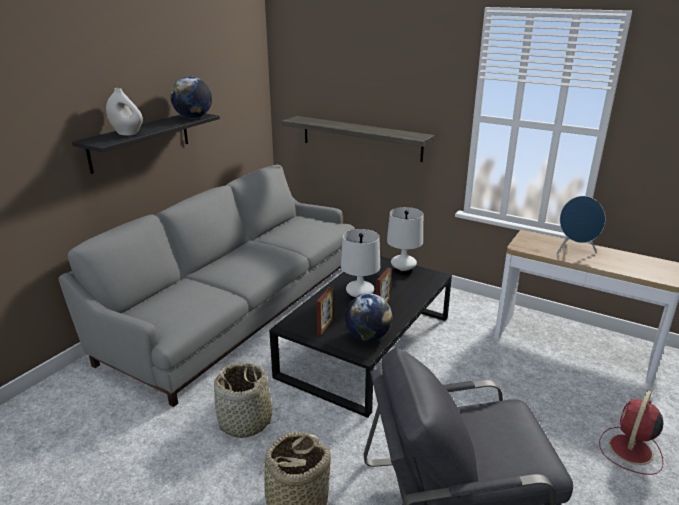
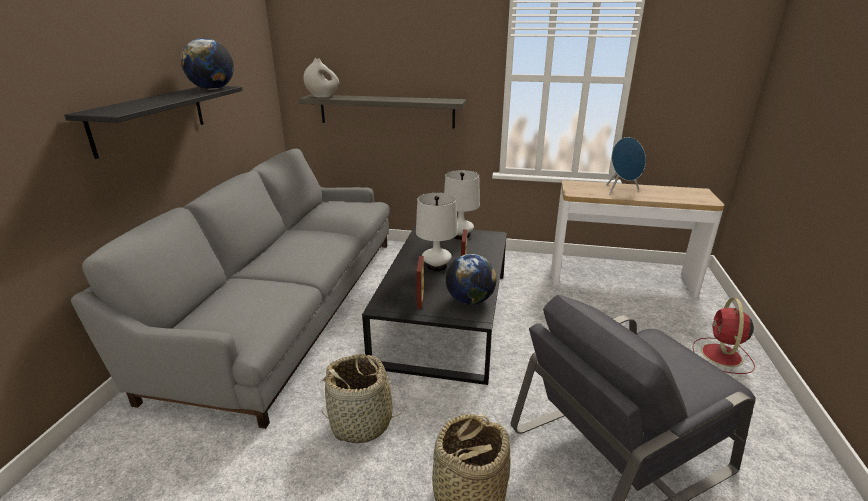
camera: 20 degrees left, 0 degrees up
white vase [106,88,143,136] -> white vase moved to [303,58,339,98]

